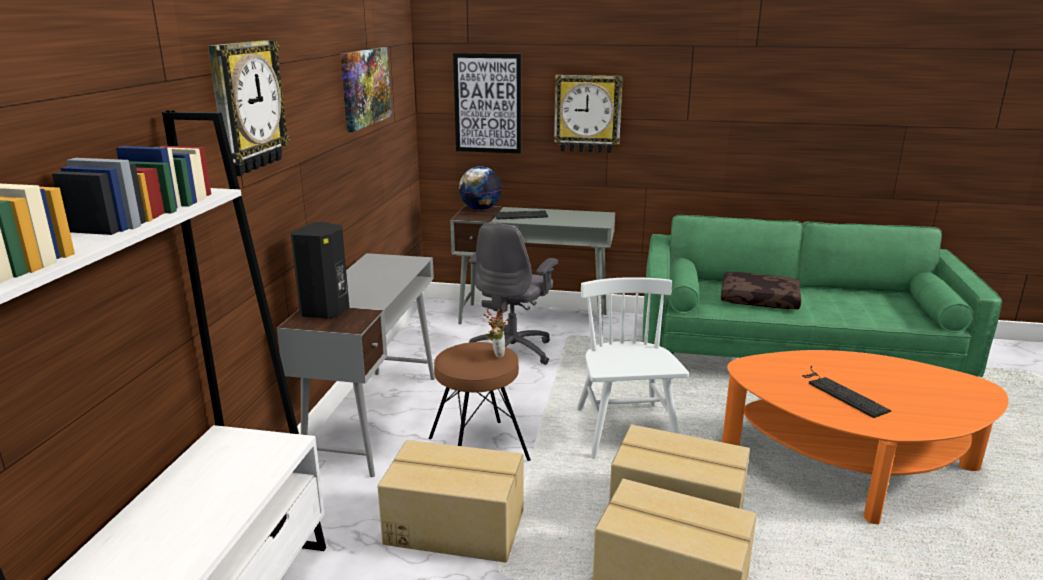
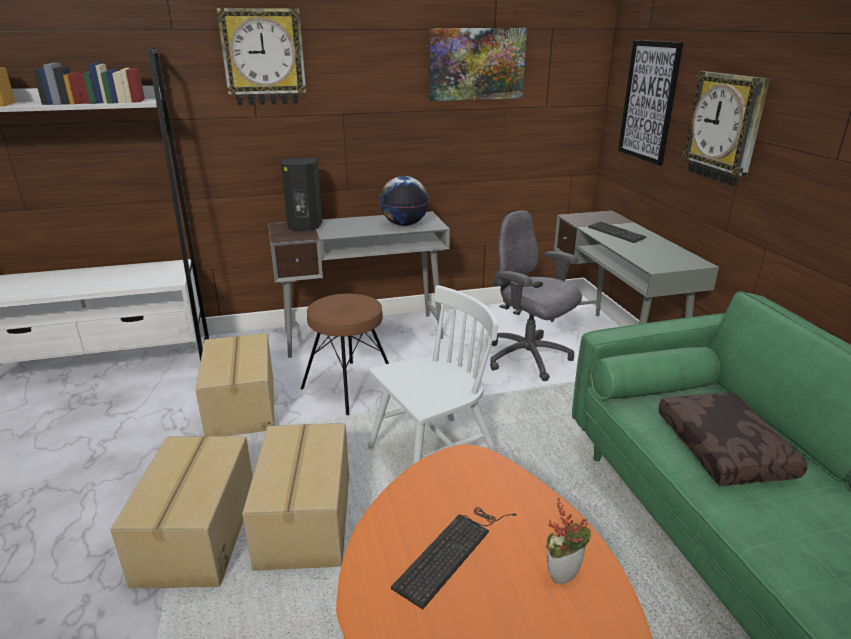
camera: 65 degrees right, 5 degrees up
globe [459,166,502,210] -> globe moved to [380,176,429,226]
grey office chair [469,223,558,365] -> grey office chair turned 45 degrees clockwise [490,211,582,381]
potted plant [484,307,509,358] -> potted plant moved to [546,498,591,585]

